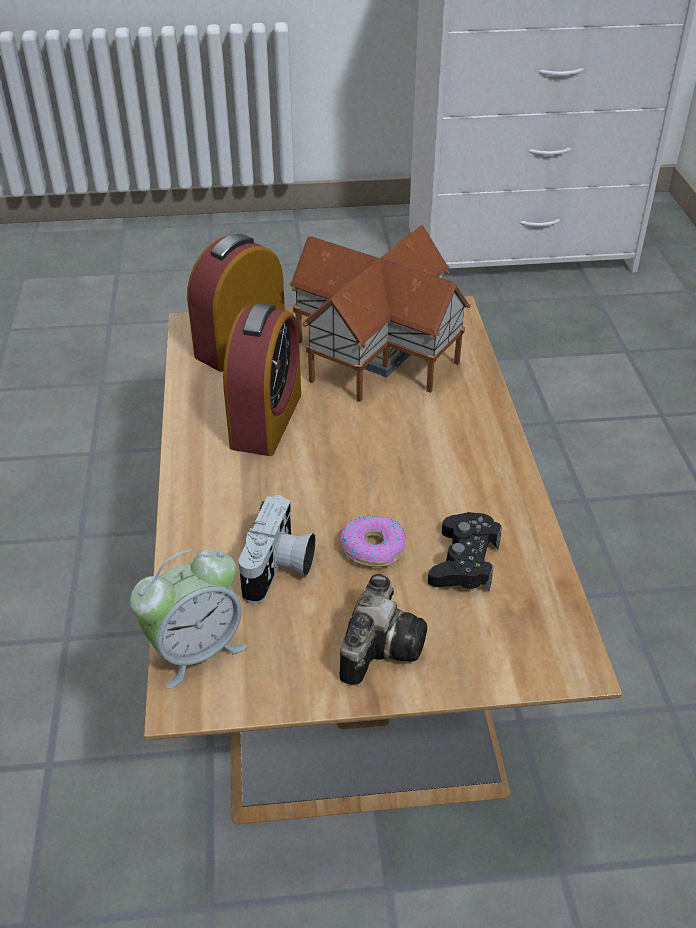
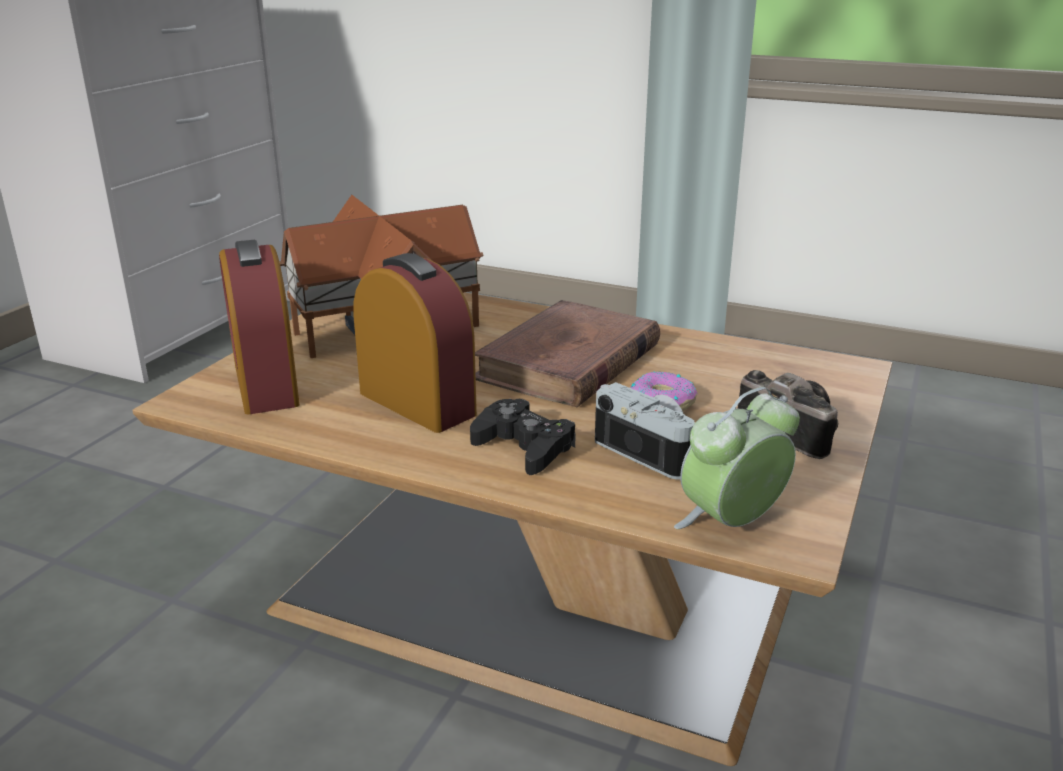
camera: 60 degrees left, 15 degrees down
alarm clock [130,549,247,689] -> alarm clock turned 120 degrees counterclockwise [674,387,800,529]
black game controller [428,512,502,591] -> black game controller moved to [470,399,576,475]
none -> brown book [475,300,660,407]

